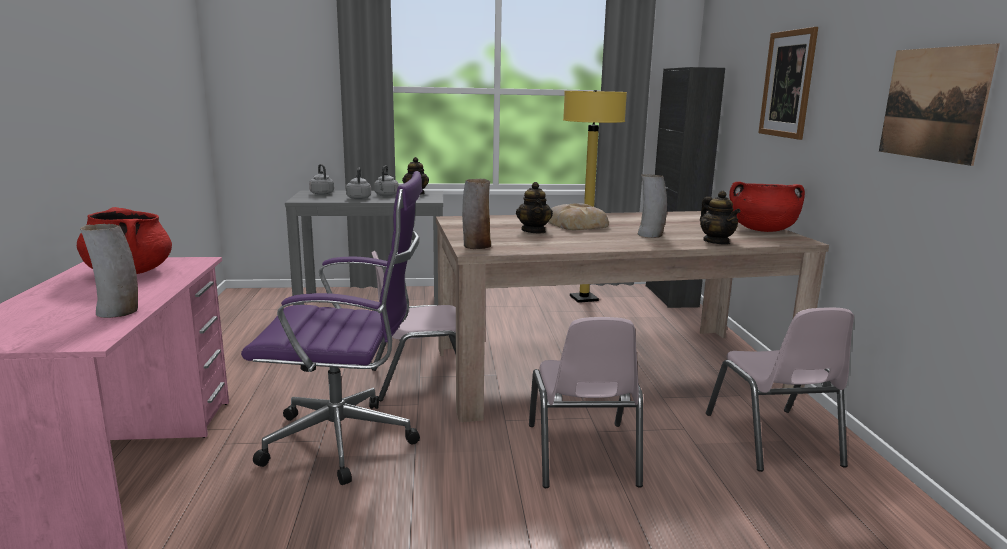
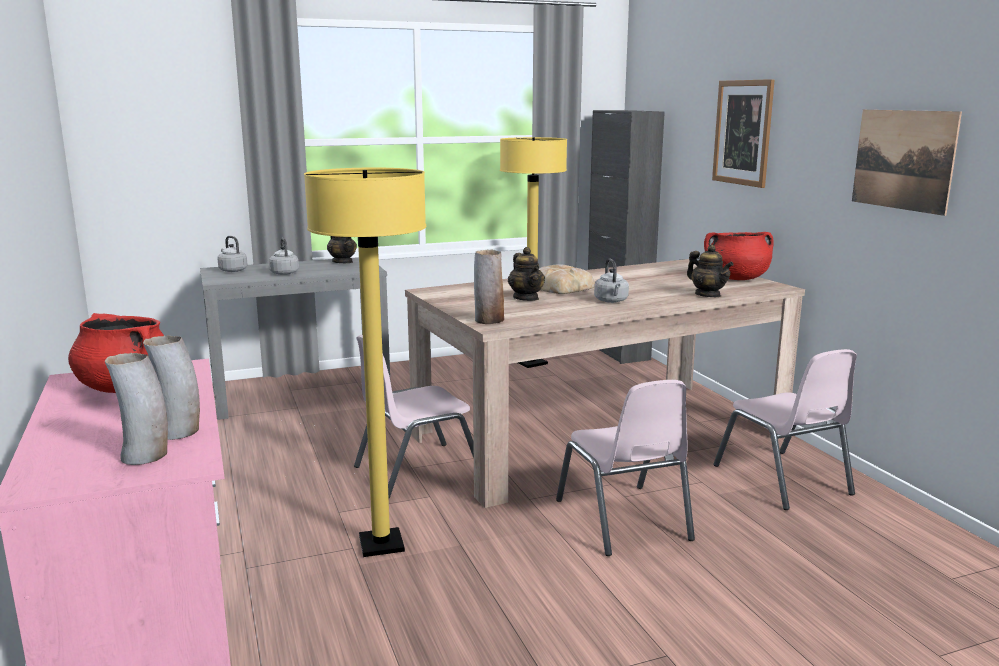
camera: 15 degrees left, 0 degrees up
purple office chair [241,171,422,485] -> yellow floor lamp [304,168,426,557]
grey kettle [374,165,398,196] -> grey kettle moved to [594,258,629,303]
vase [638,174,667,238] -> vase moved to [105,353,168,465]

